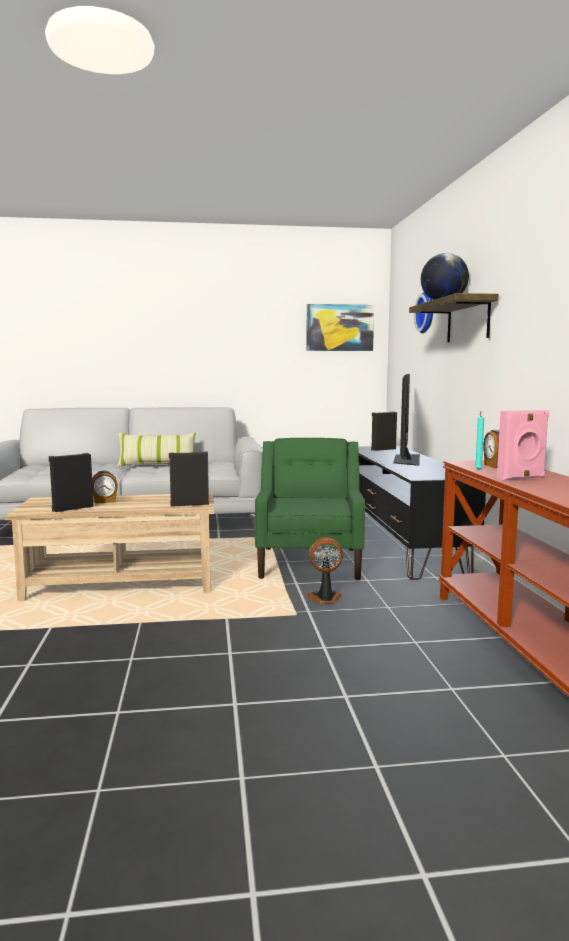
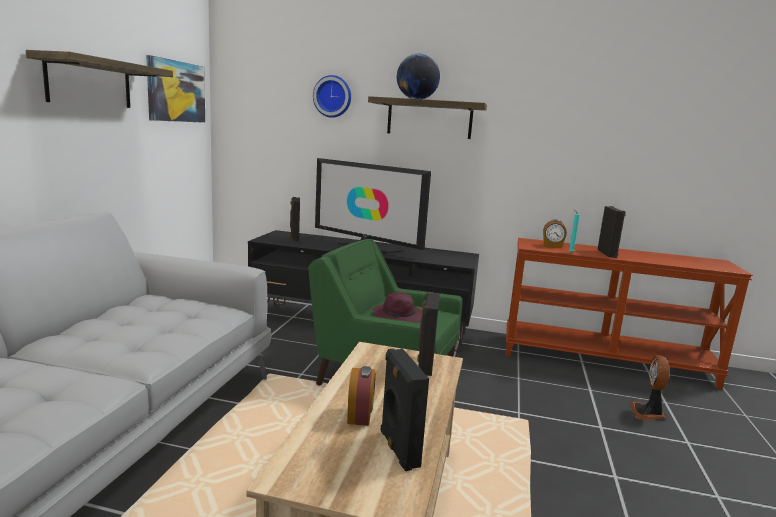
camera: 70 degrees left, 5 degrees up
pillow [117,433,195,467] -> none
fan [306,537,343,604] -> fan moved to [630,355,670,420]
pink speaker [497,410,549,480] -> black speaker [597,206,626,258]
none -> shelf [26,50,173,108]
none -> purple hat [373,292,423,323]

